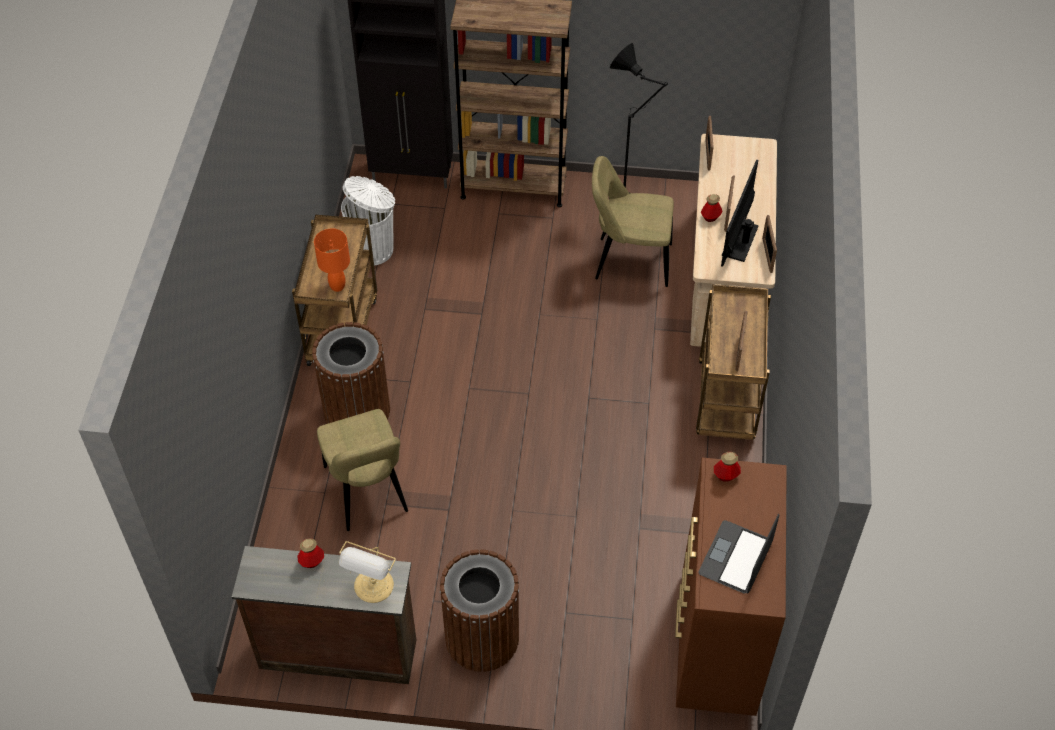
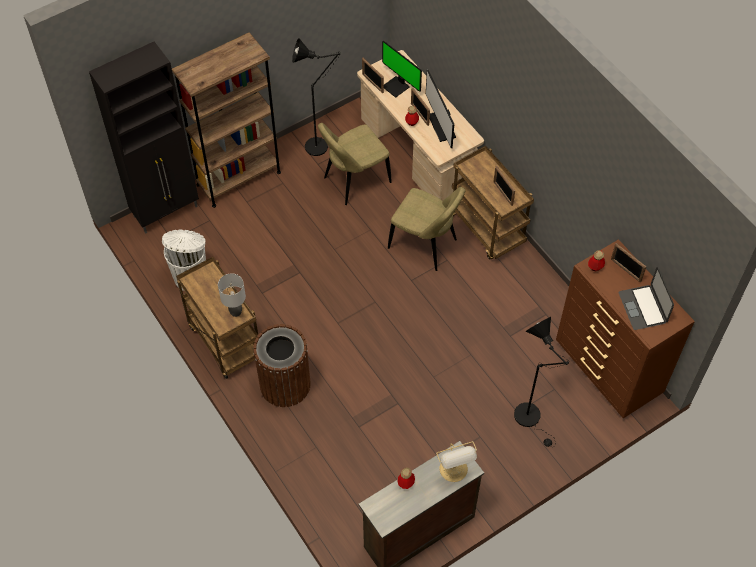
camera: 40 degrees left, 5 degrees up
orange table lamp [314,229,350,292] -> grey table lamp [218,273,246,317]
beige chair [317,409,408,531] -> beige chair moved to [388,187,465,271]
brown trash can [440,549,519,672] -> none
picture frame [762,215,777,273] -> picture frame moved to [611,243,647,282]
none -> monitor [382,41,422,98]
none -> black floor lamp [514,317,569,447]

